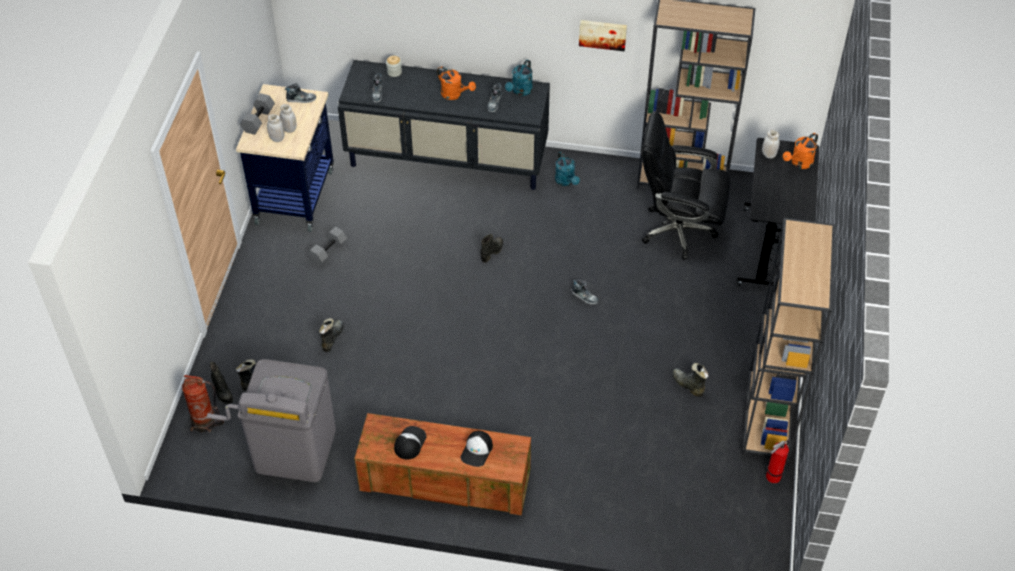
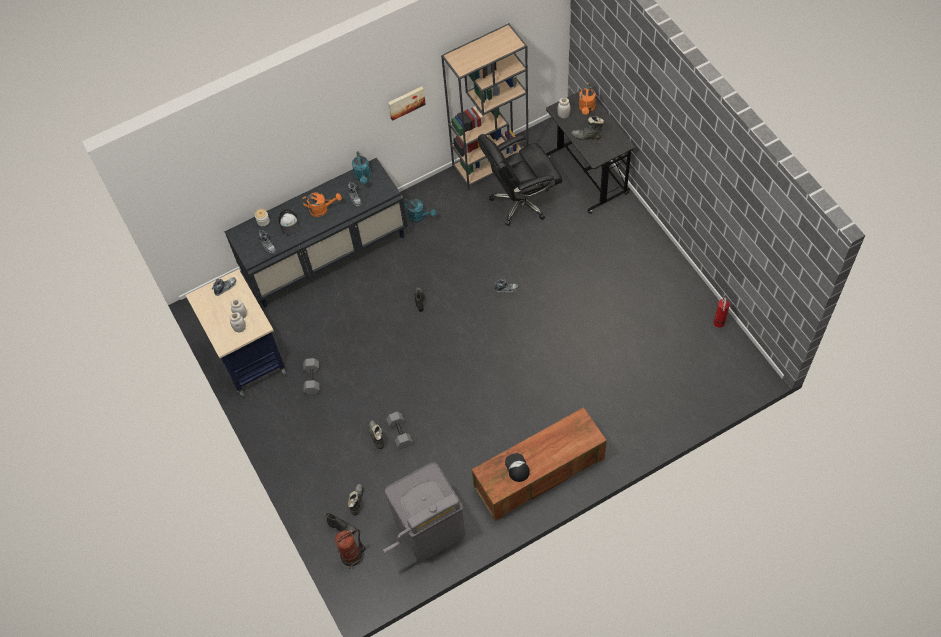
camera: 35 degrees left, 10 degrees up
grey dumbbell [240,93,275,135] -> grey dumbbell moved to [386,412,413,449]
cap [460,431,493,467] -> cap moved to [278,209,300,235]
black boot [672,363,708,397] -> black boot moved to [571,116,604,140]
bookcase [742,218,835,463] -> none

